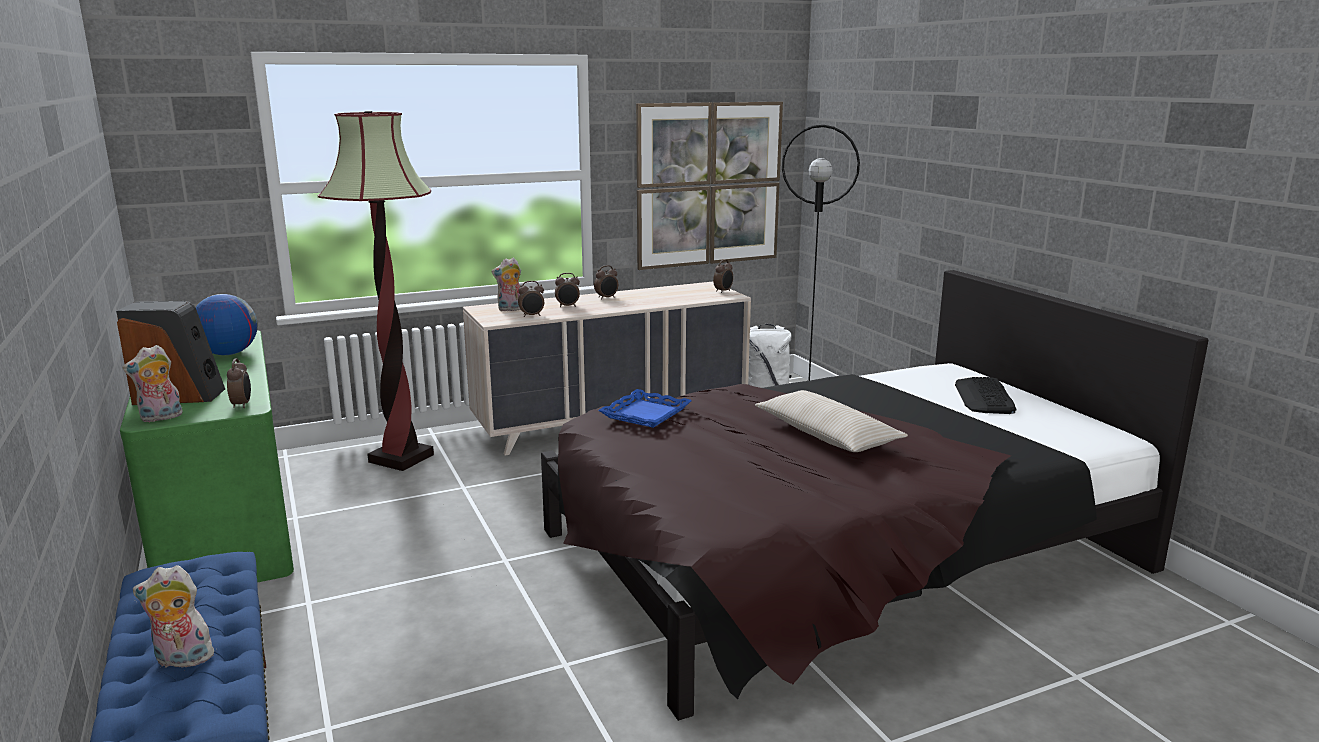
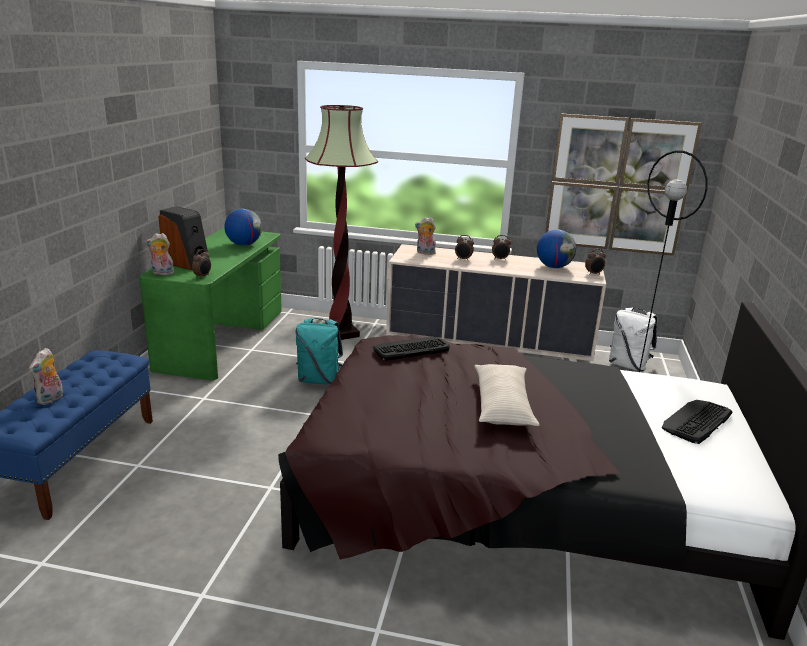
camera: 35 degrees right, 5 degrees up
plush toy [133,565,217,668] -> plush toy turned 105 degrees counterclockwise [29,348,63,405]
alarm clock [518,281,544,317] -> none
blue tray [598,389,692,428] -> keyboard [373,337,450,361]
none -> turquoise backpack [296,318,343,385]
none -> globe [537,229,576,268]

